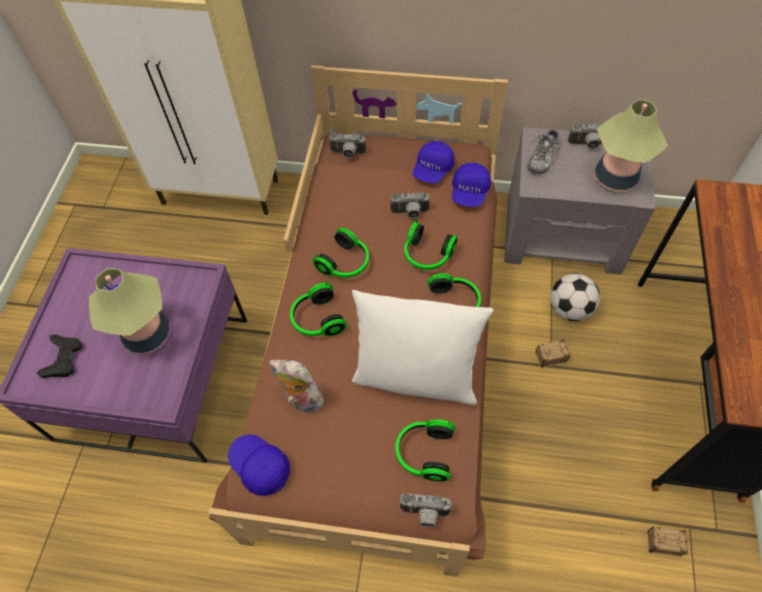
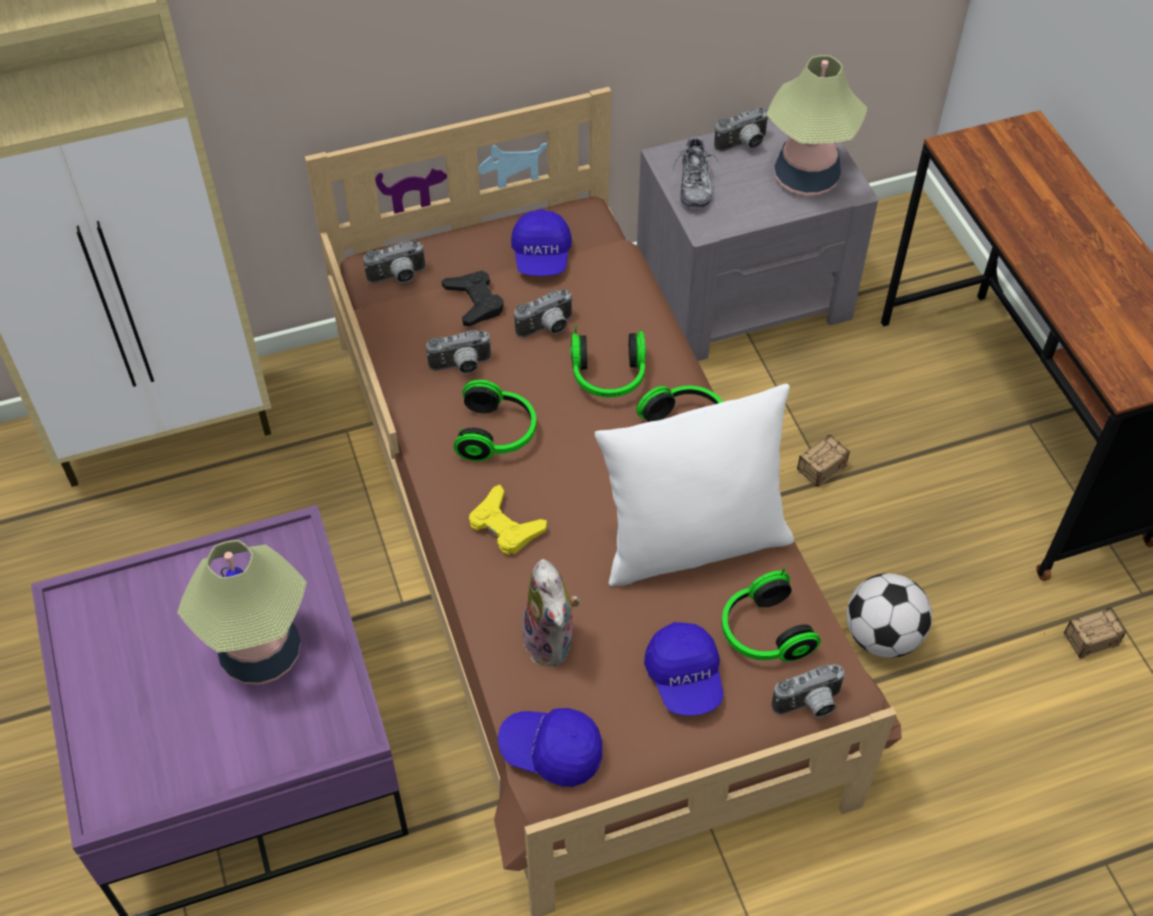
camera: 30 degrees left, 5 degrees down
black game controller [36,334,83,378] -> black game controller moved to [442,270,504,326]
plush toy [269,359,324,412] -> plush toy turned 105 degrees counterclockwise [520,559,580,666]
headphones [290,280,347,336] -> yellow game controller [469,485,547,555]
blue cap [452,163,491,207] -> blue cap moved to [644,622,723,716]
football [550,273,600,321] -> football moved to [846,573,932,658]
none -> camera [426,330,492,374]

